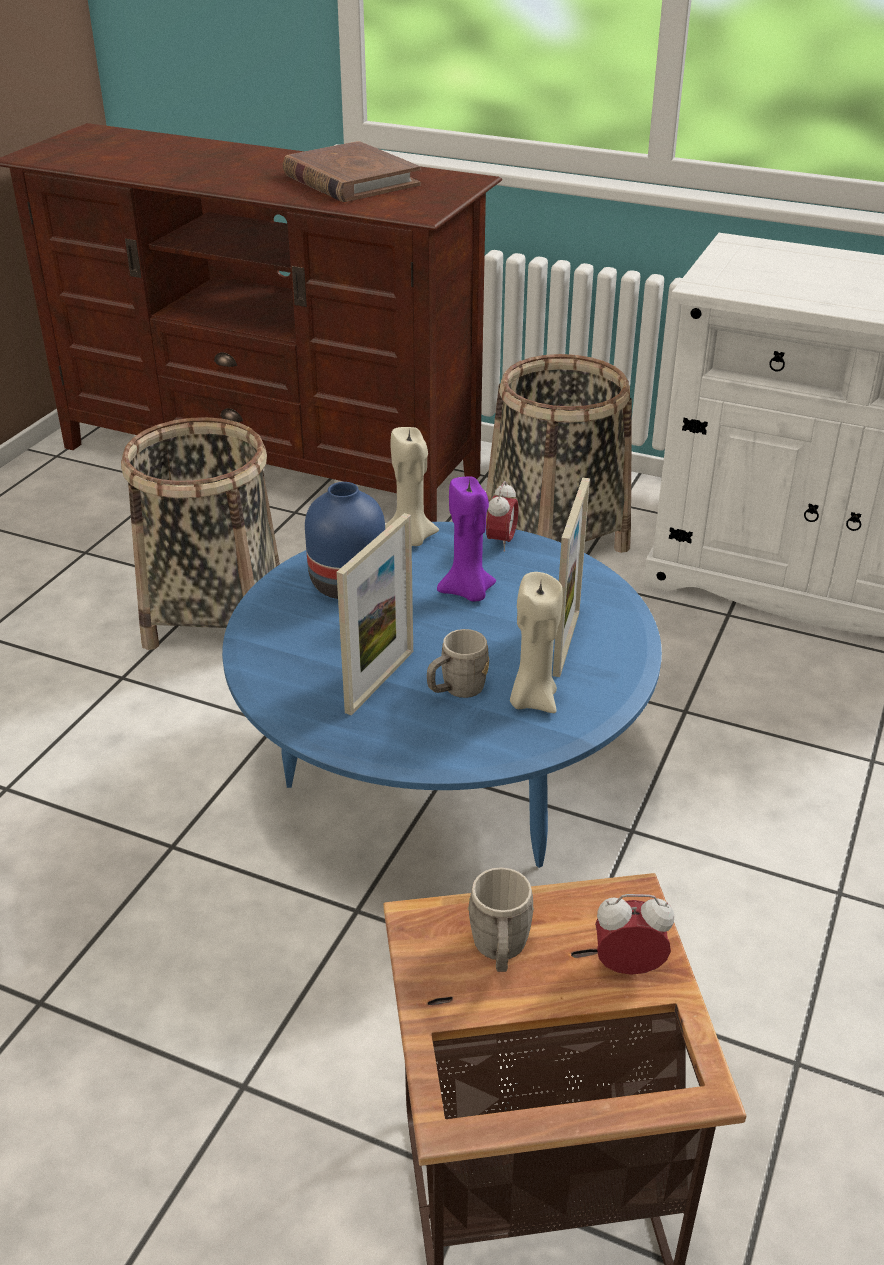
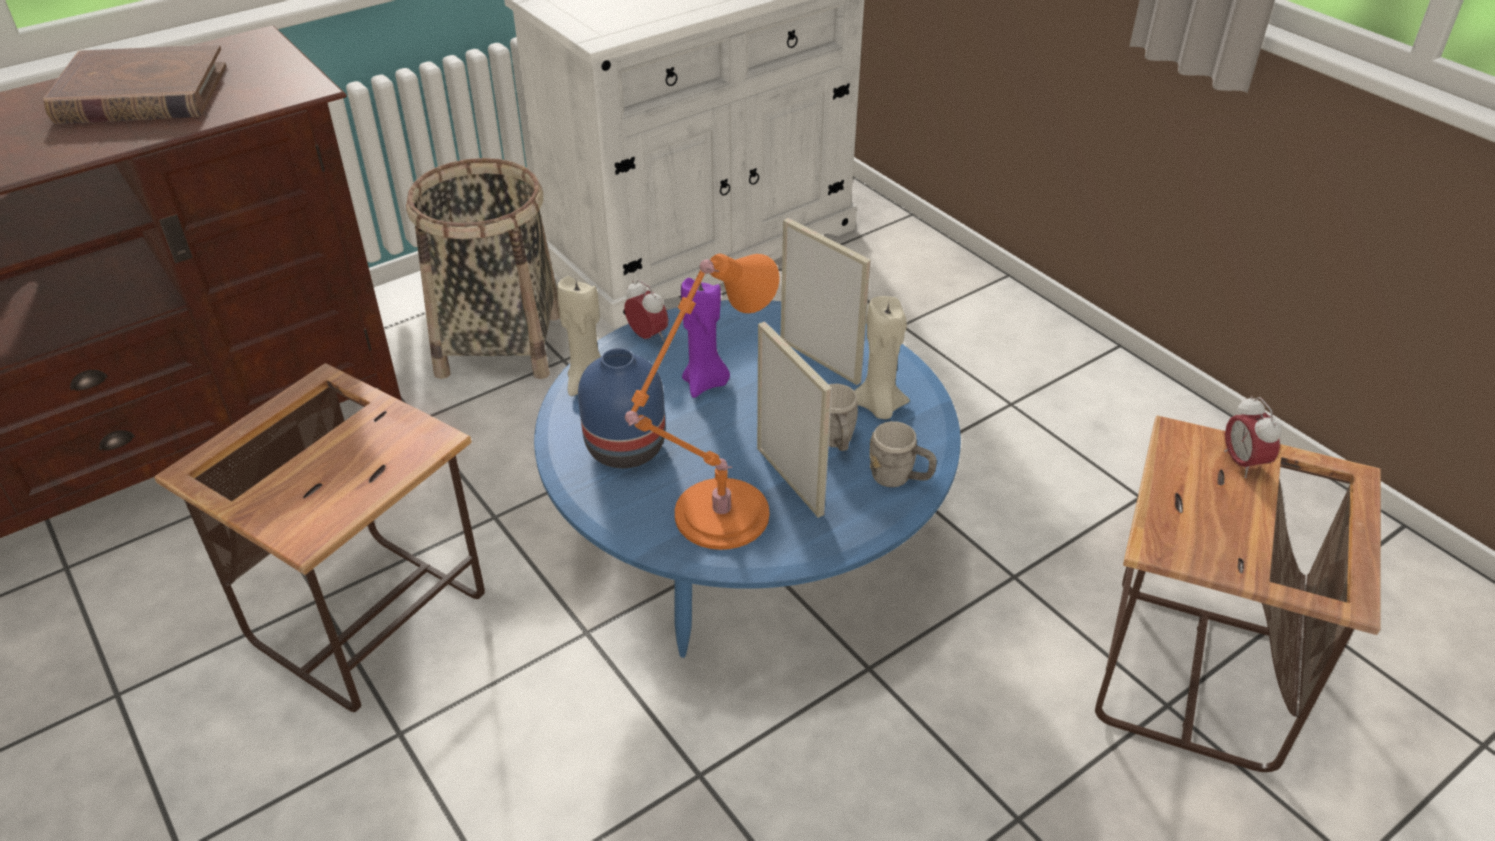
camera: 60 degrees left, 5 degrees up
basket [121,417,280,650] -> side table [154,363,485,712]
grey mug [468,867,534,972] -> grey mug moved to [870,421,937,487]
alarm clock [595,894,674,975] -> alarm clock turned 45 degrees counterclockwise [1224,396,1282,478]
none -> orange table lamp [625,254,780,550]

